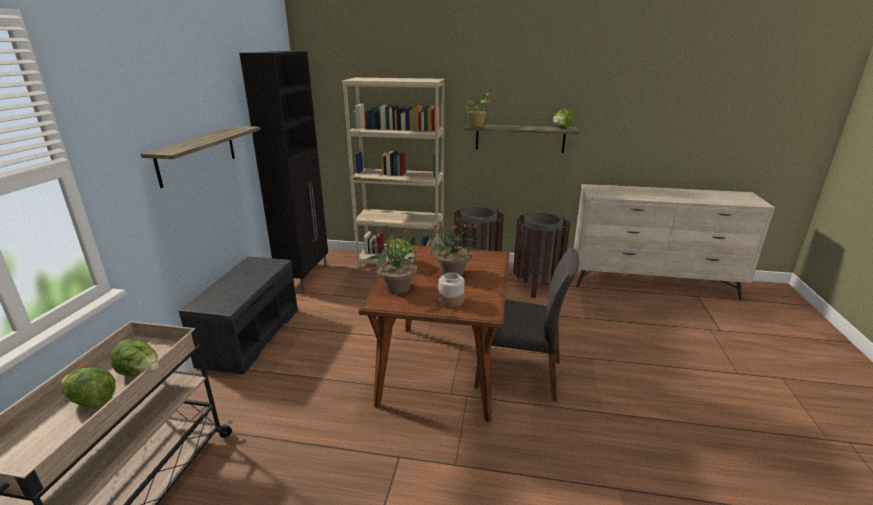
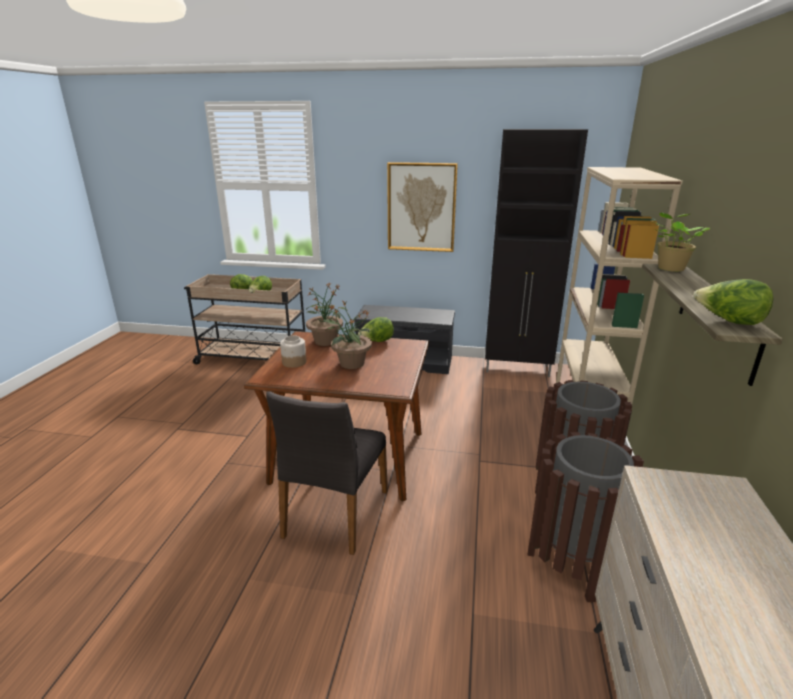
camera: 90 degrees right, 0 degrees up
shelf [141,126,261,188] -> picture [387,162,458,252]

